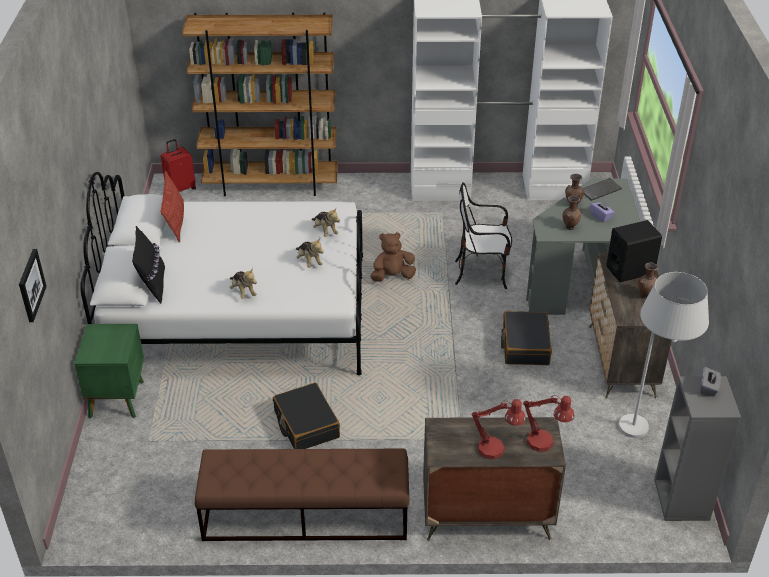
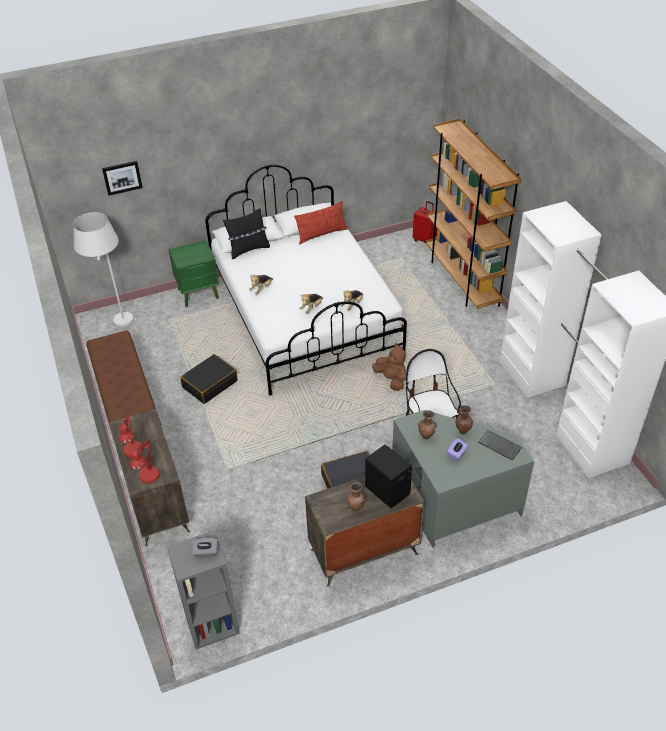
camera: 70 degrees right, 5 degrees up
white floor lamp [618,272,709,438] -> white floor lamp moved to [73,212,134,327]

